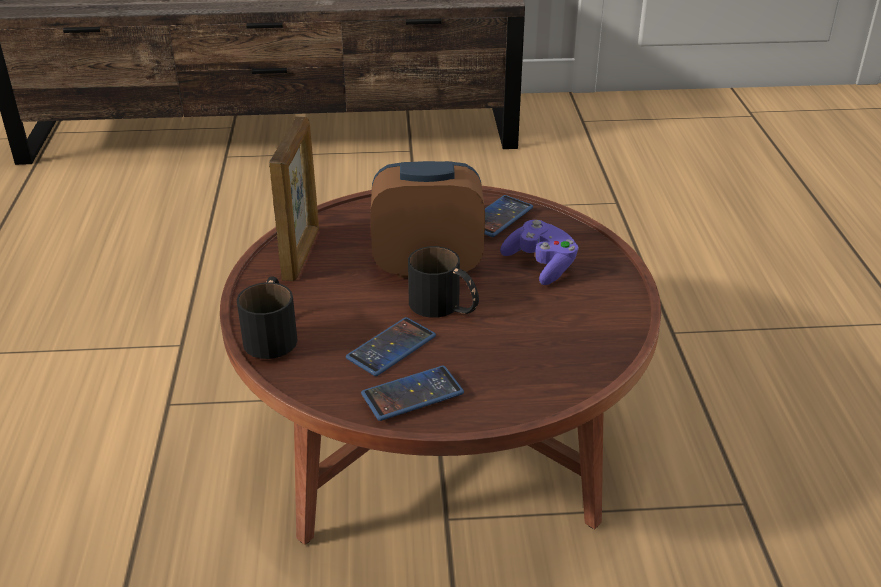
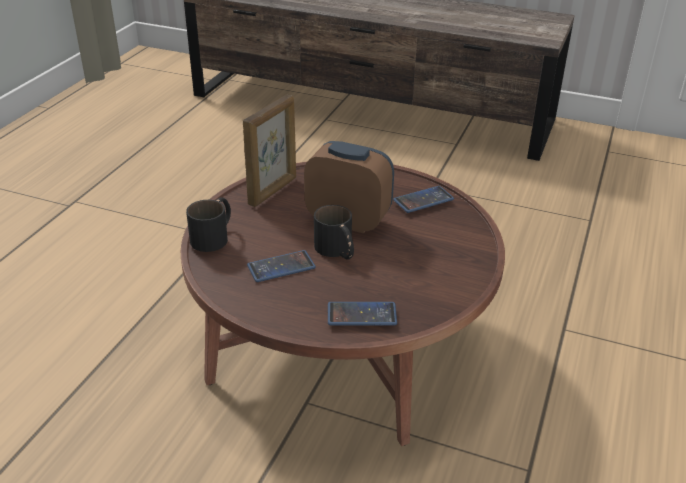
camera: 25 degrees right, 0 degrees up
phone [361,366,464,421] -> phone moved to [328,302,397,326]
purple game controller [500,220,579,285] -> none

